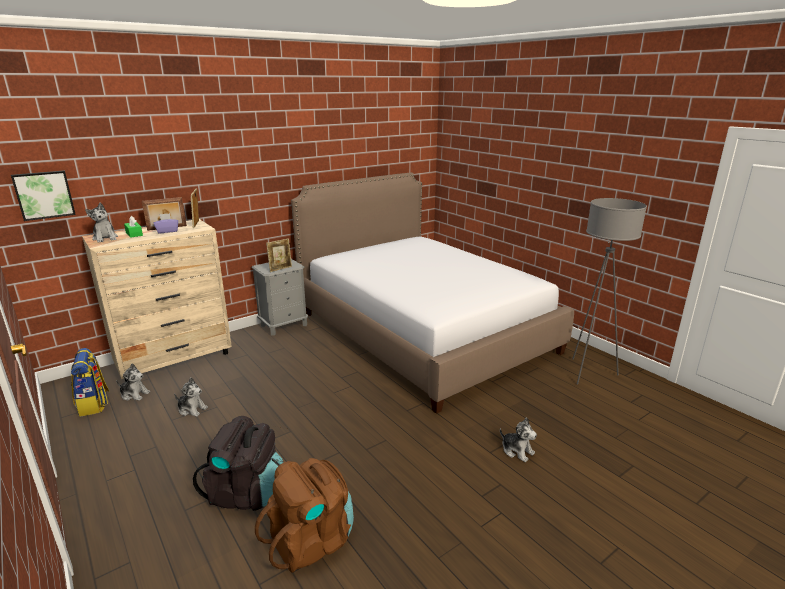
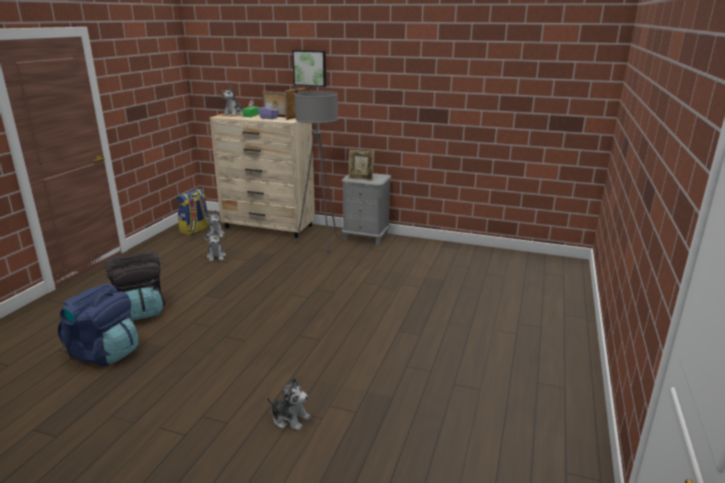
camera: 55 degrees right, 0 degrees up
picture [11,171,76,221] -> picture moved to [292,50,326,87]
brown backpack [255,458,354,573] -> blue backpack [58,284,139,366]
bed [291,172,574,414] -> none
plush toy [500,417,537,462] -> plush toy turned 75 degrees counterclockwise [267,377,310,431]
grey floor lamp [572,198,647,384] -> grey floor lamp moved to [294,91,338,252]

